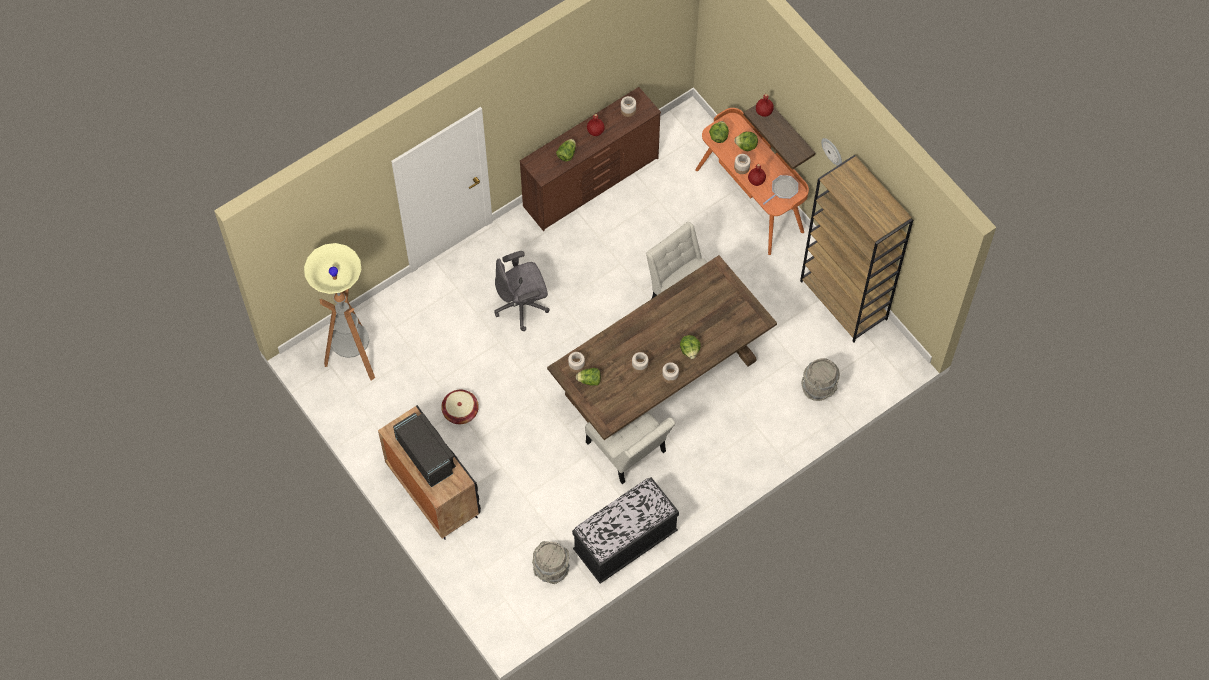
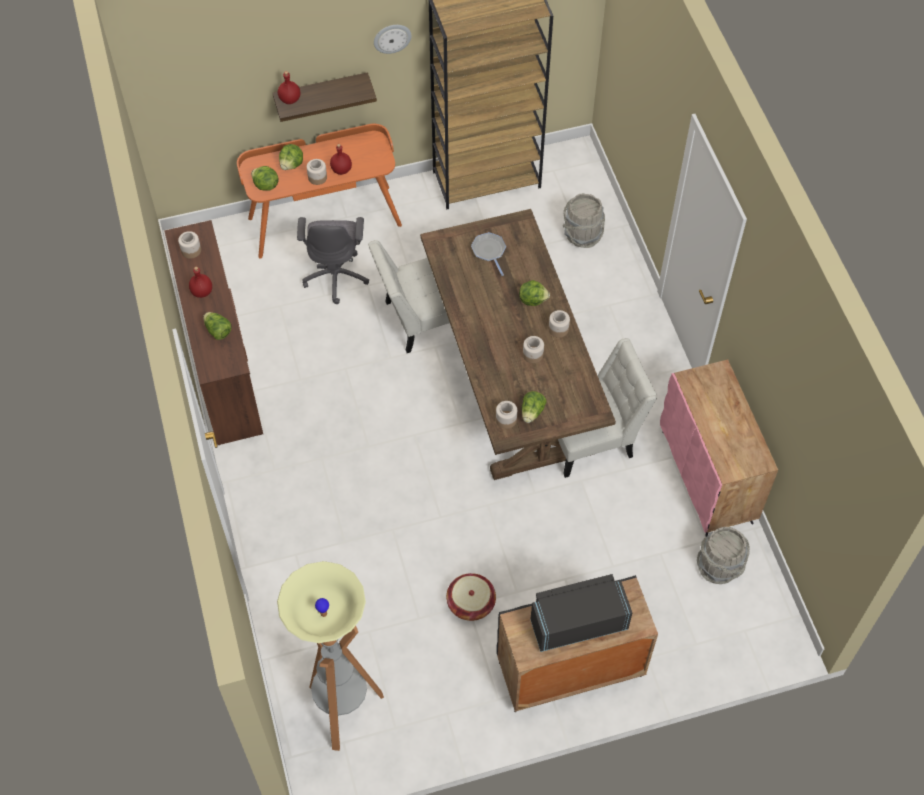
camera: 70 degrees left, 5 degrees down
grey office chair [495,251,550,331] -> grey office chair moved to [297,217,369,304]
black bench [572,477,679,584] -> pink cabinet [660,359,778,537]
frying pan [763,175,798,205] -> frying pan moved to [471,232,506,276]

